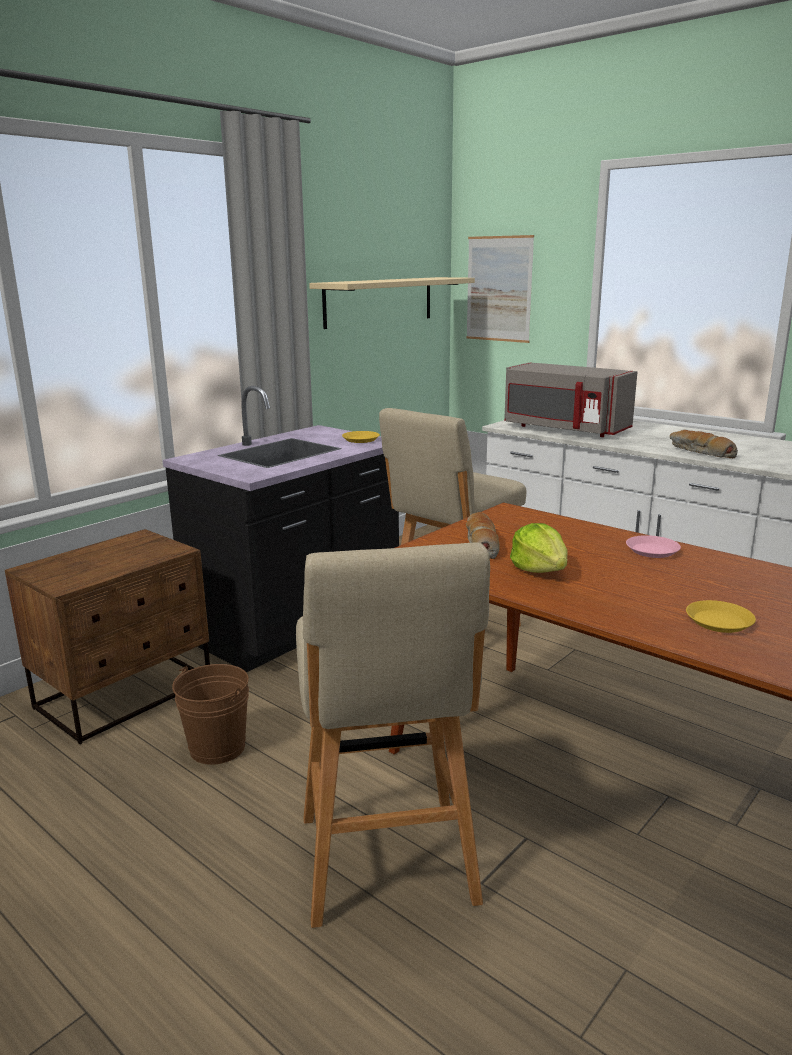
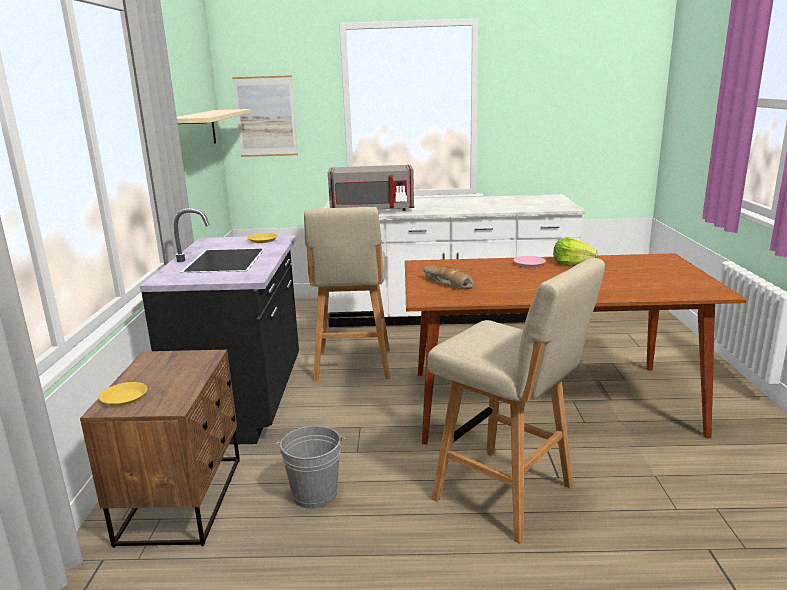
camera: 40 degrees left, 0 degrees up
brown bucket [172,664,249,765] -> grey bucket [275,426,345,509]
lettuce [510,523,568,573] -> lettuce moved to [553,238,598,265]
bread [670,430,738,458] -> none
yellow plate [686,600,756,633] -> yellow plate moved to [99,382,147,406]

